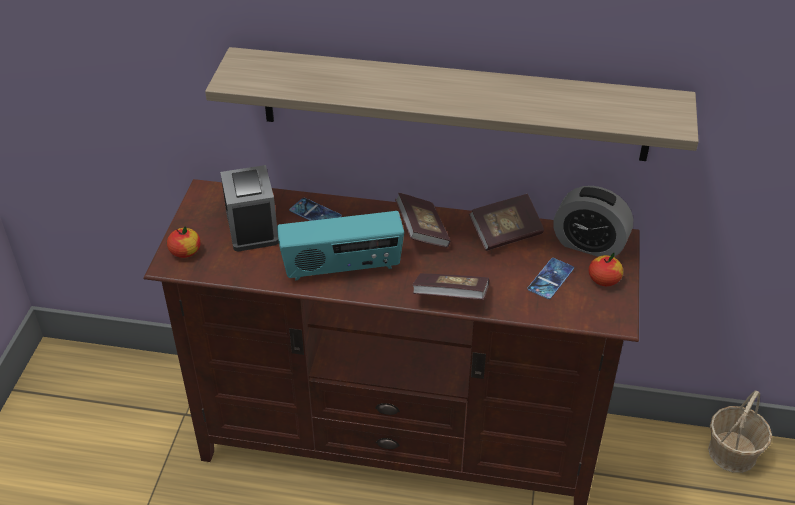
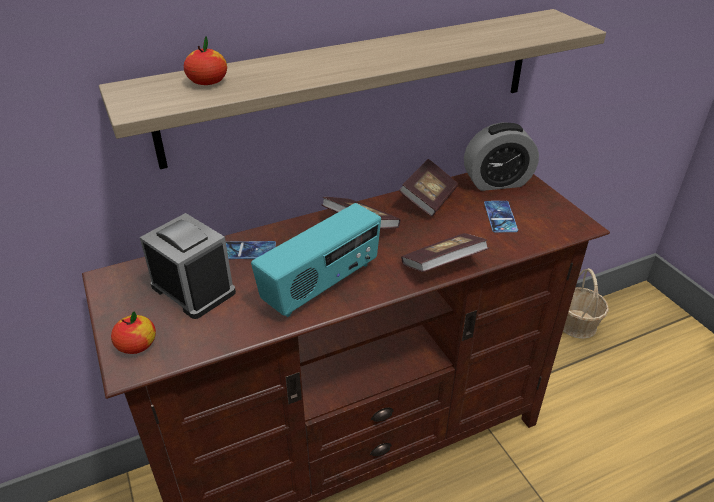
camera: 35 degrees left, 5 degrees down
apple [589,253,623,286] -> apple moved to [184,36,227,85]

